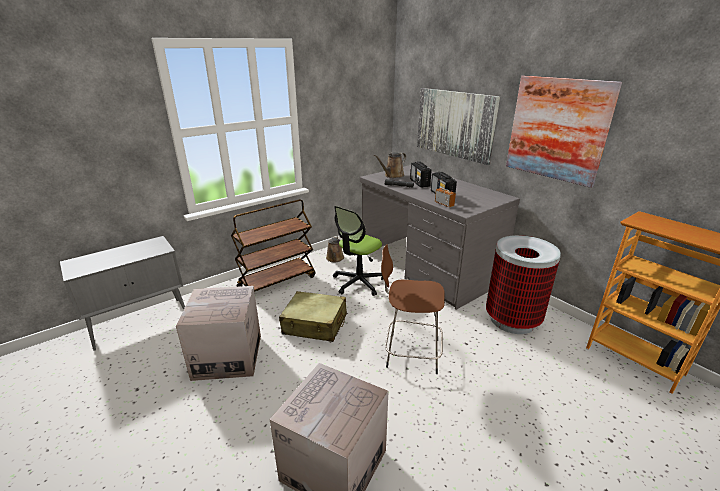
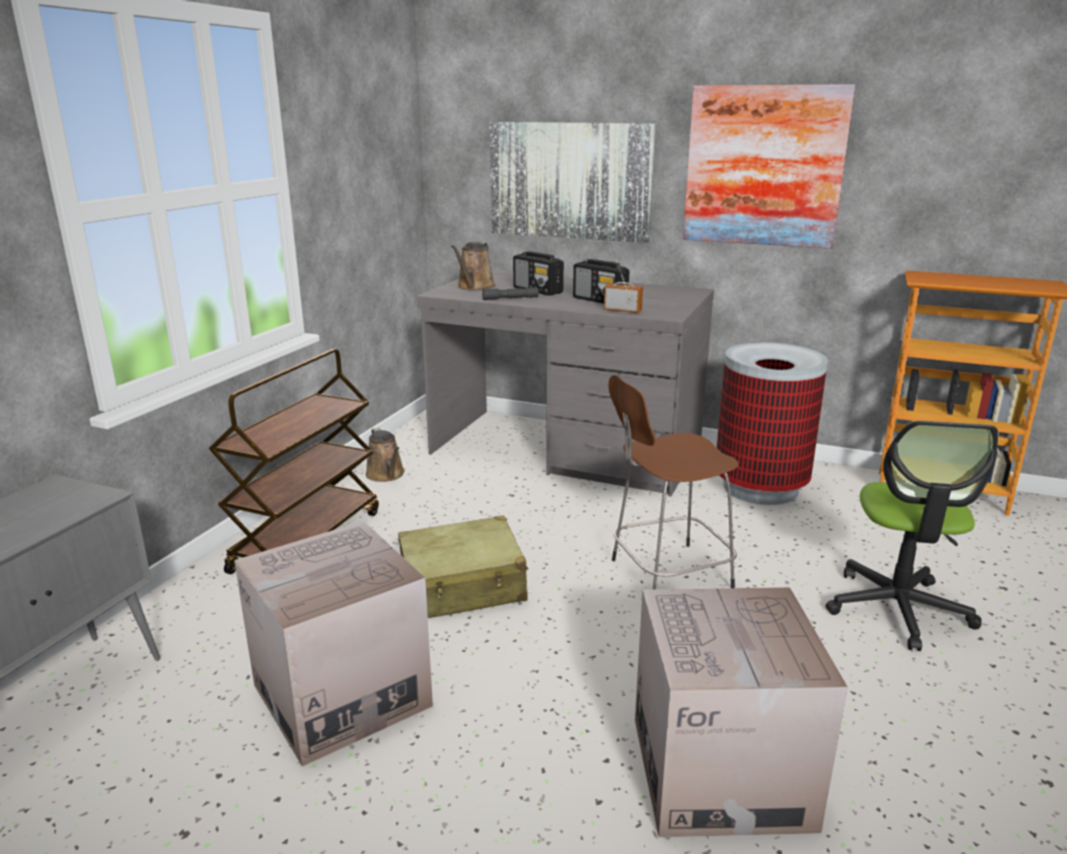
camera: 30 degrees left, 5 degrees down
office chair [333,206,383,296] -> office chair moved to [825,421,998,651]

